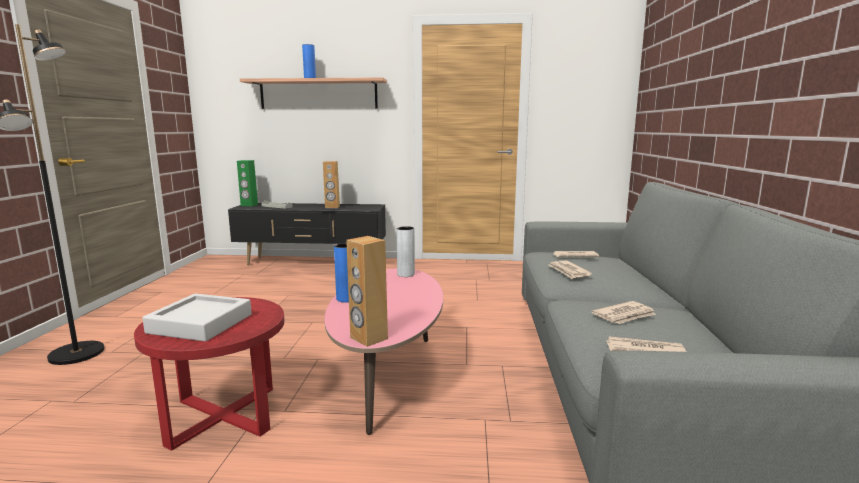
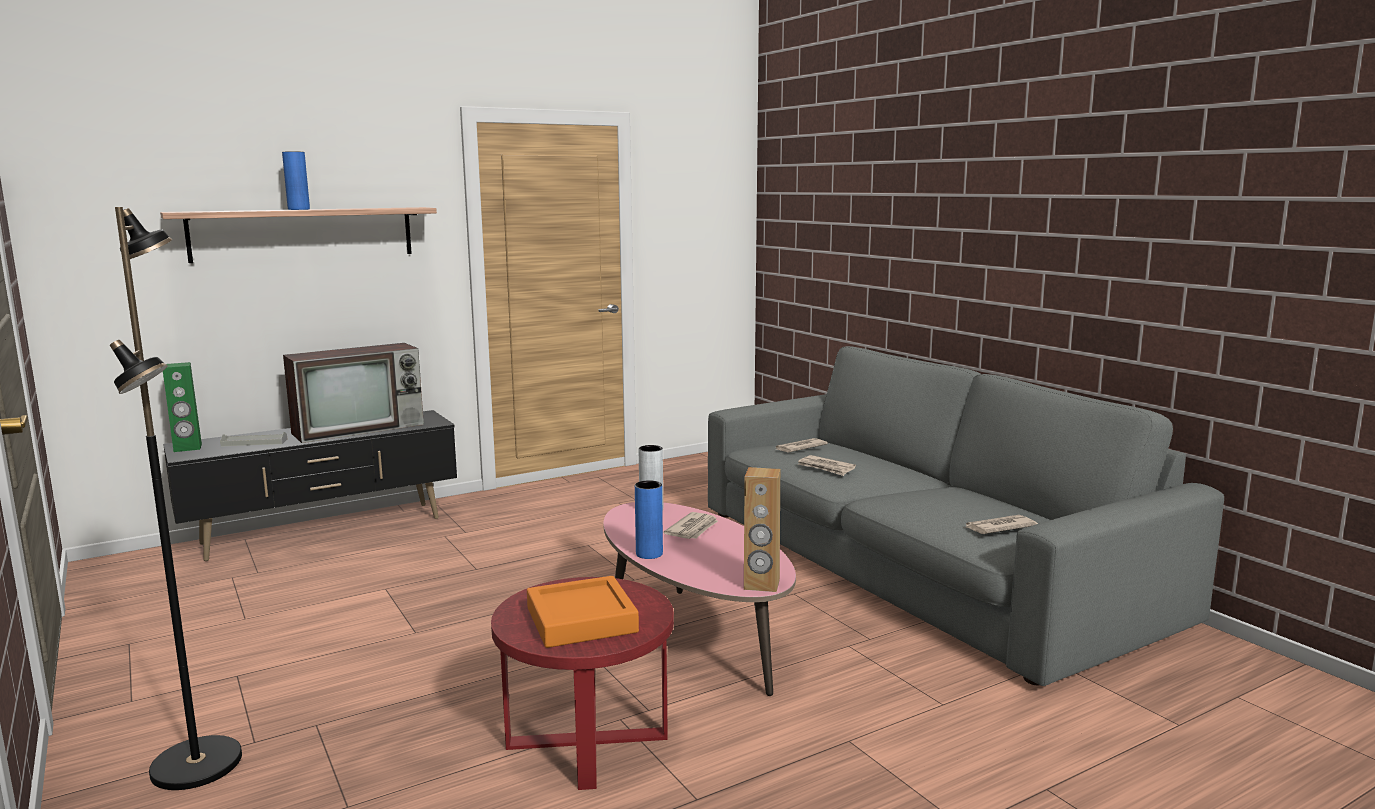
camera: 35 degrees left, 0 degrees up
grey tray [142,294,252,342] -> orange tray [527,576,639,648]
brown speaker [323,161,340,208] -> television [283,343,424,443]
newspaper [591,301,656,324] -> newspaper moved to [664,512,718,539]

